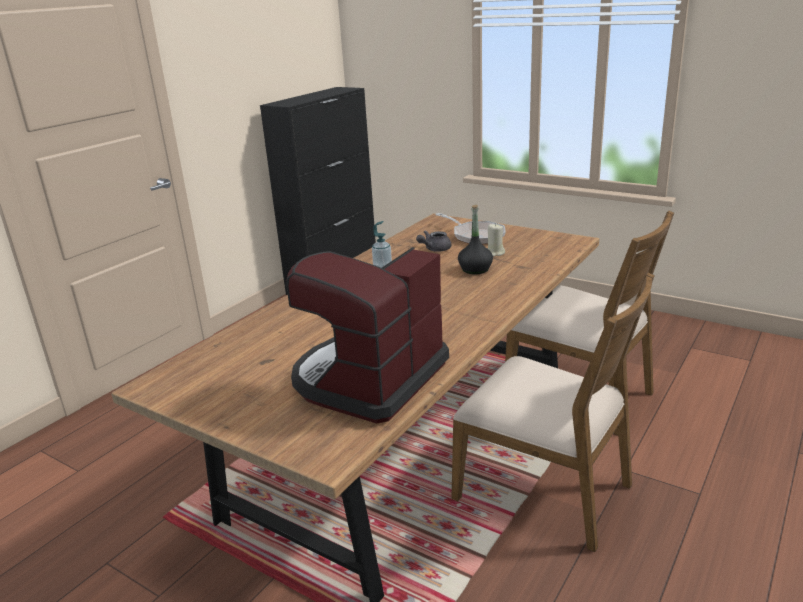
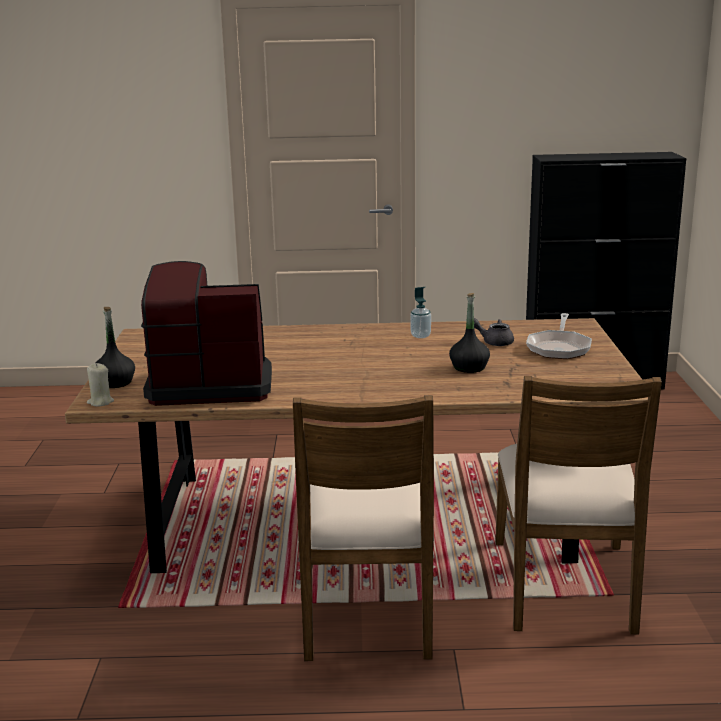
camera: 55 degrees right, 5 degrees down
beige candle [488,223,505,257] -> beige candle moved to [87,363,114,407]
none -> black bottle [96,307,135,388]

